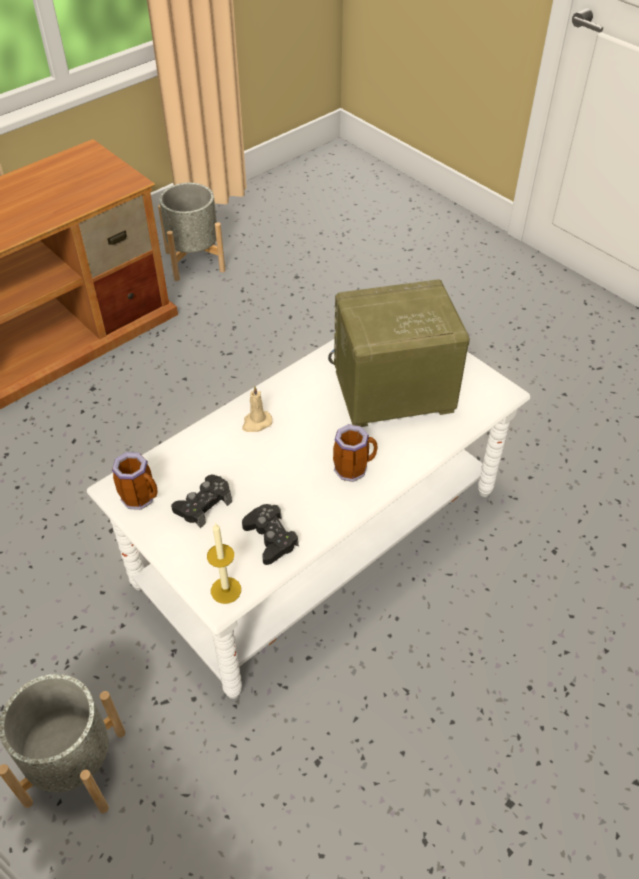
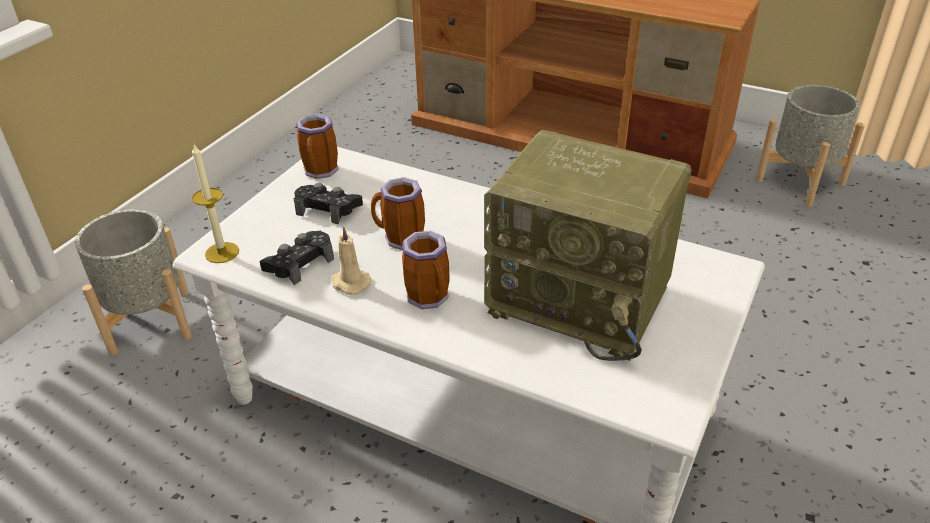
camera: 70 degrees right, 10 degrees down
beige candle [242,386,272,432] -> beige candle moved to [332,227,371,295]
radio [328,279,470,427] -> radio turned 150 degrees clockwise [484,130,692,361]
none -> mug [371,177,425,250]

